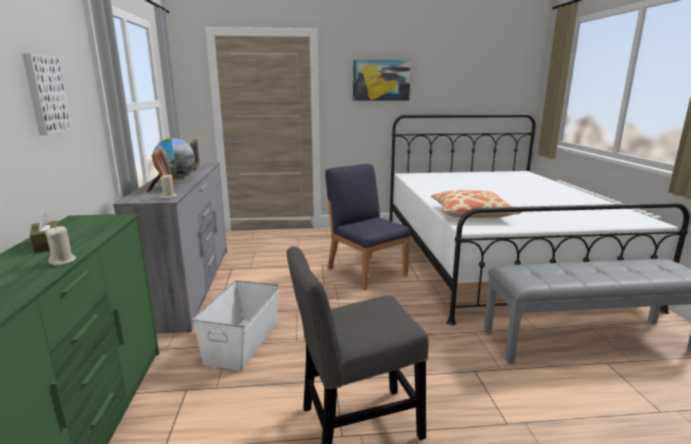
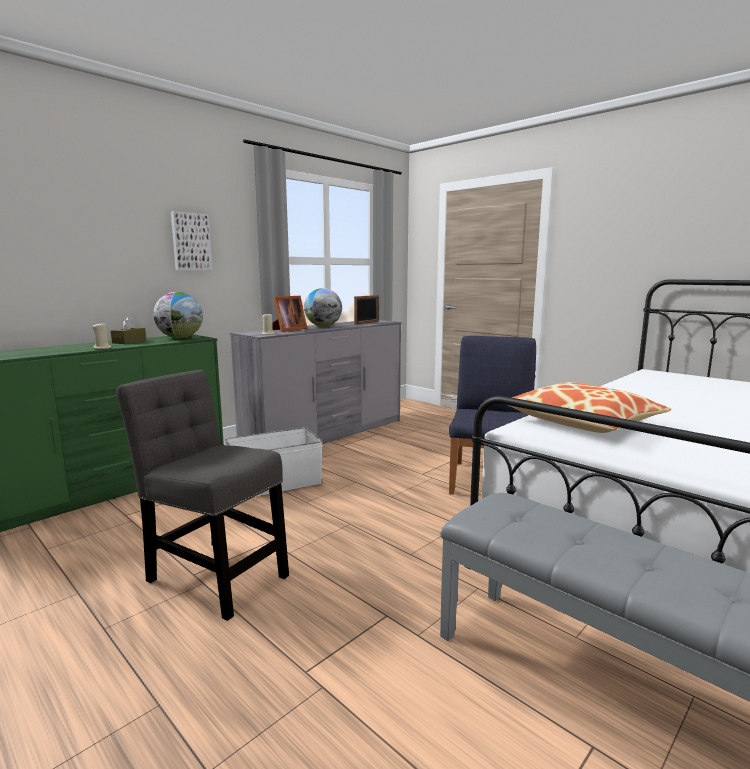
camera: 50 degrees right, 5 degrees down
picture [353,60,411,101] -> none
none -> globe [153,292,203,338]

